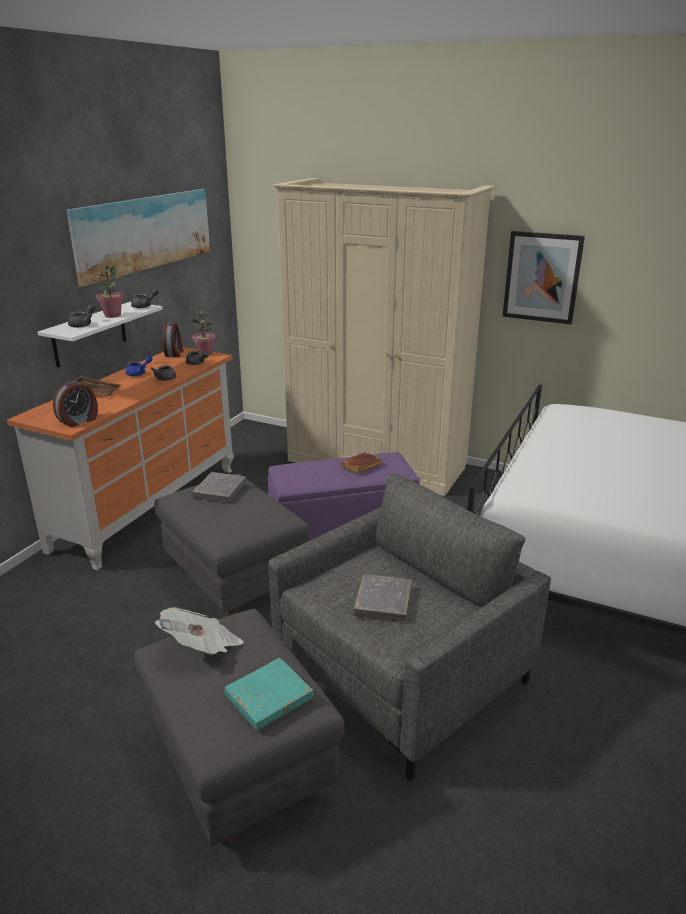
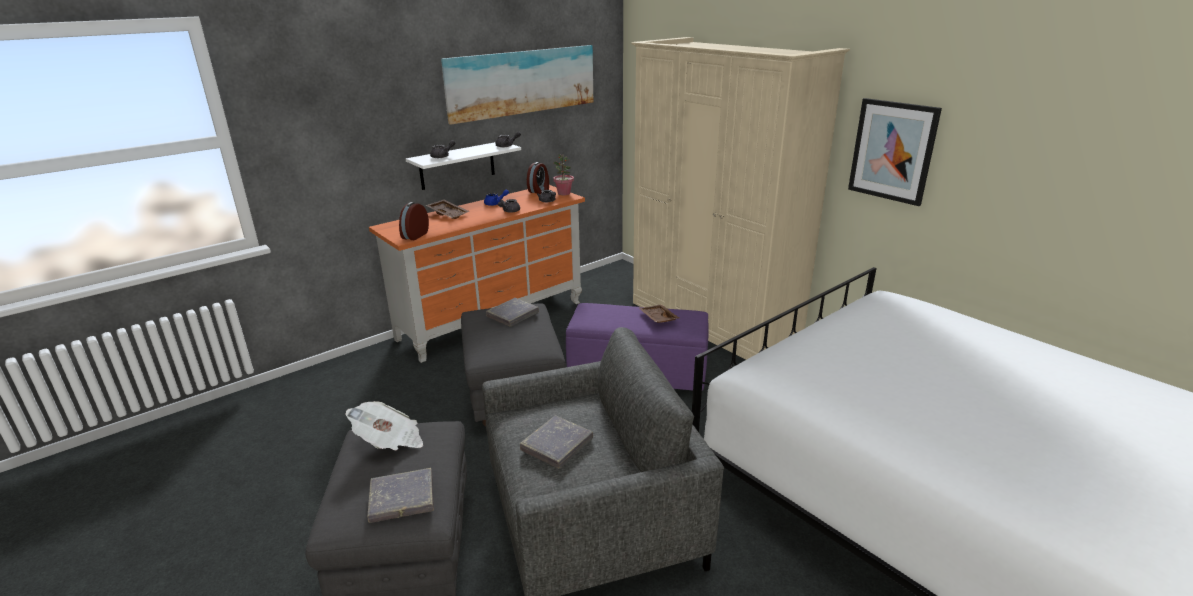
camera: 25 degrees right, 0 degrees up
alarm clock [53,381,98,427] -> alarm clock turned 135 degrees clockwise [399,202,429,240]
potted plant [96,265,124,318] -> none
turquoise book [224,658,314,730] -> grey book [367,468,434,523]
brown book [341,452,382,474] -> brown tray [639,304,679,323]

